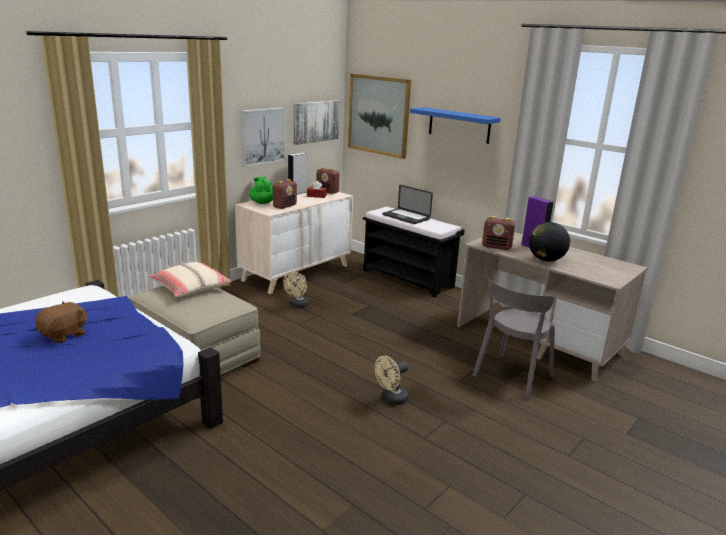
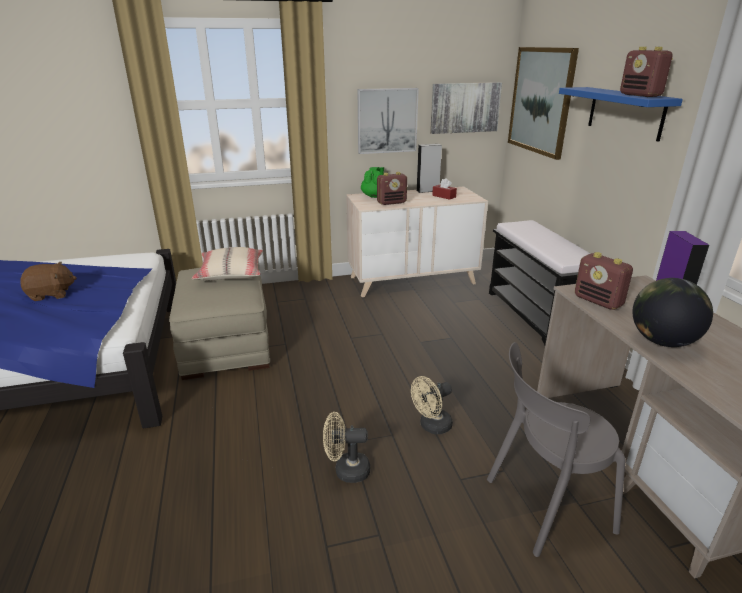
camera: 35 degrees right, 5 degrees up
beige fan [283,272,310,308] -> beige fan moved to [411,376,453,434]
radio [317,167,340,194] -> radio moved to [620,47,673,97]
laptop [382,185,433,224] -> none

